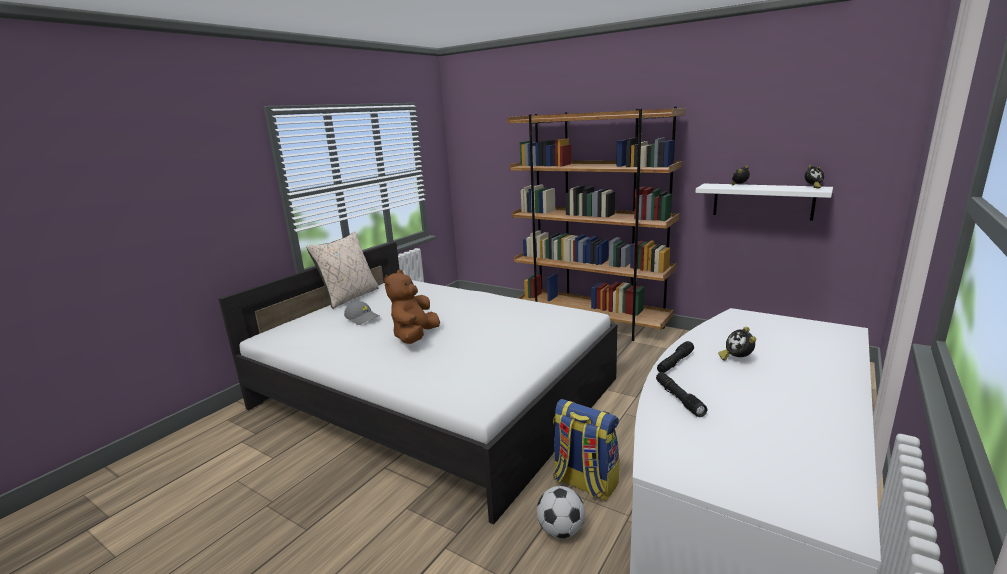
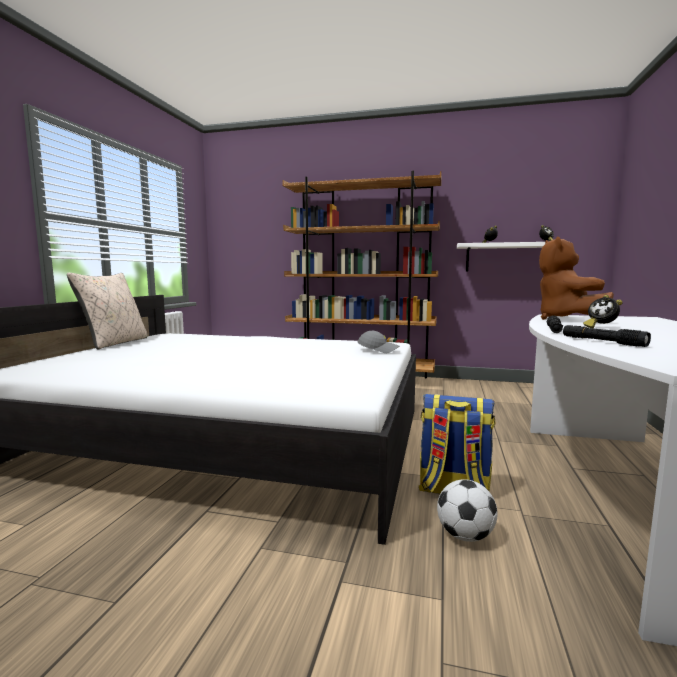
camera: 20 degrees left, 10 degrees down
grey cap [344,301,379,325] -> grey cap moved to [358,331,399,353]
brown plush toy [384,270,440,344] -> brown plush toy moved to [539,237,614,320]

